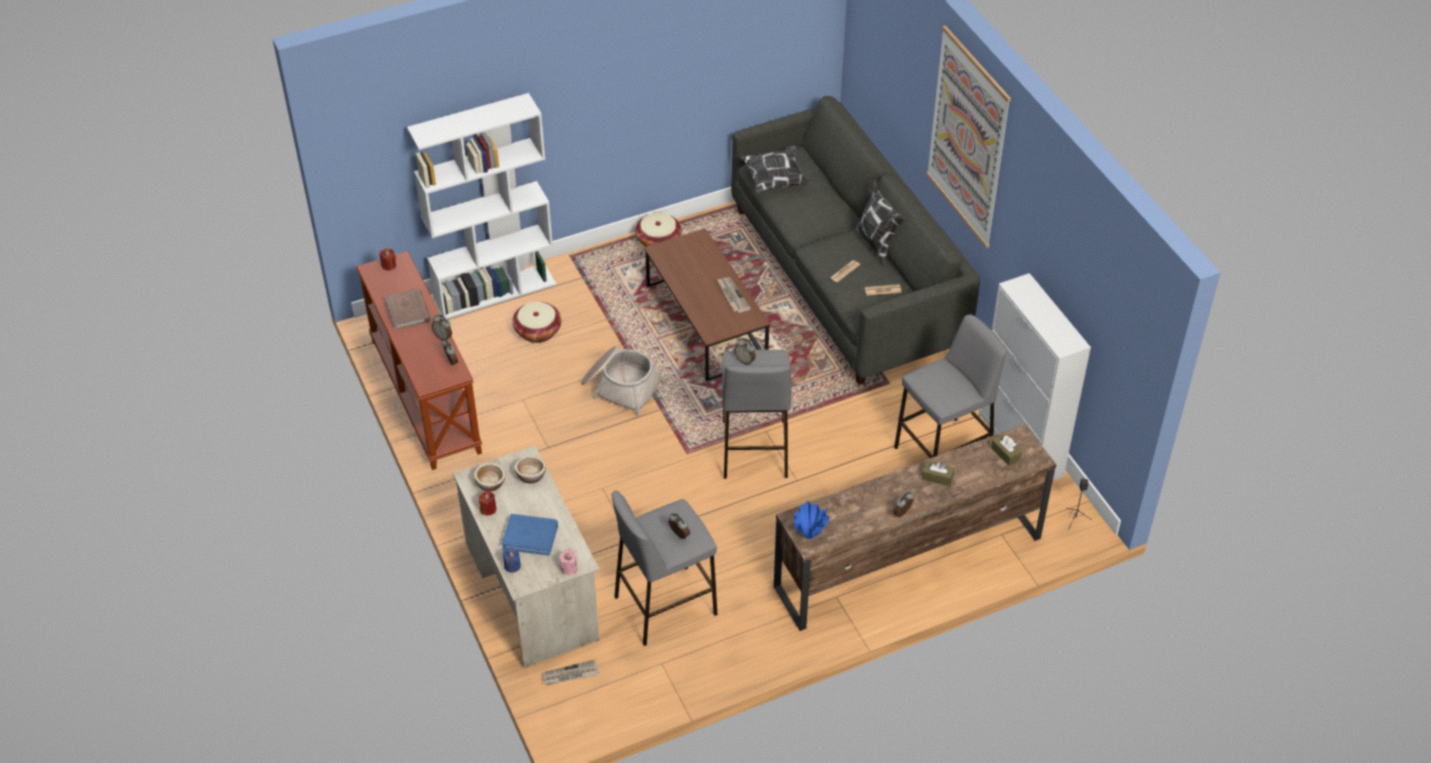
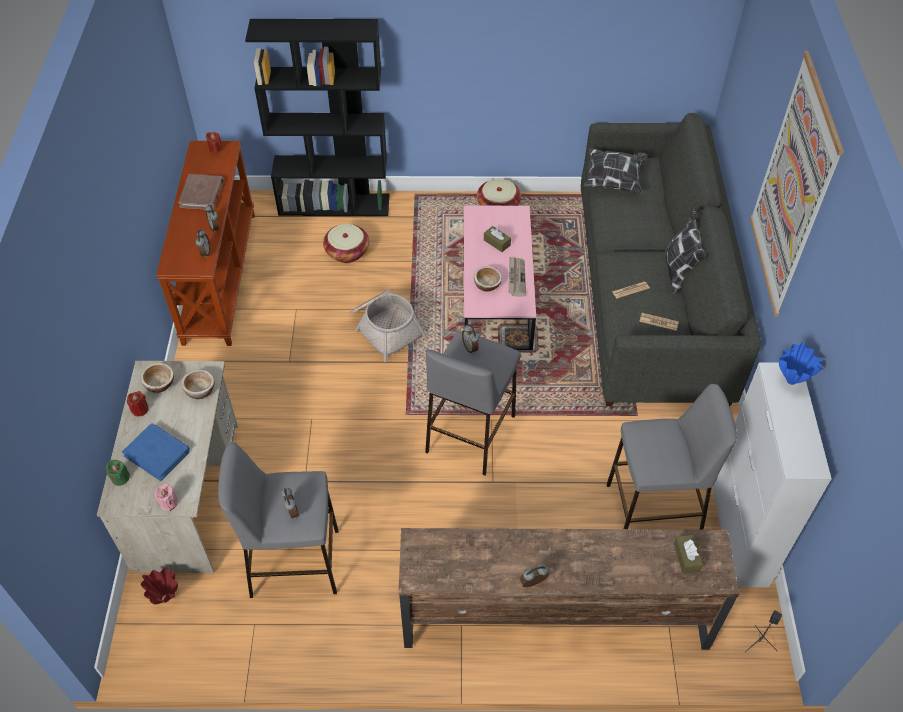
camera: 25 degrees right, 5 degrees up
white bookcase [407,93,556,319] -> black bookcase [245,19,389,216]
blue candle [503,548,521,573] -> green candle [106,460,130,486]
newspaper [543,659,599,685] -> red vase [141,567,178,604]
brown coffee table [644,228,770,381] -> pink coffee table [464,205,536,351]
blue vase [793,501,829,539] -> blue vase moved to [779,342,822,385]
brown tissue box [922,461,954,486] -> brown tissue box moved to [484,226,511,252]
none -> bowl [474,266,502,291]

